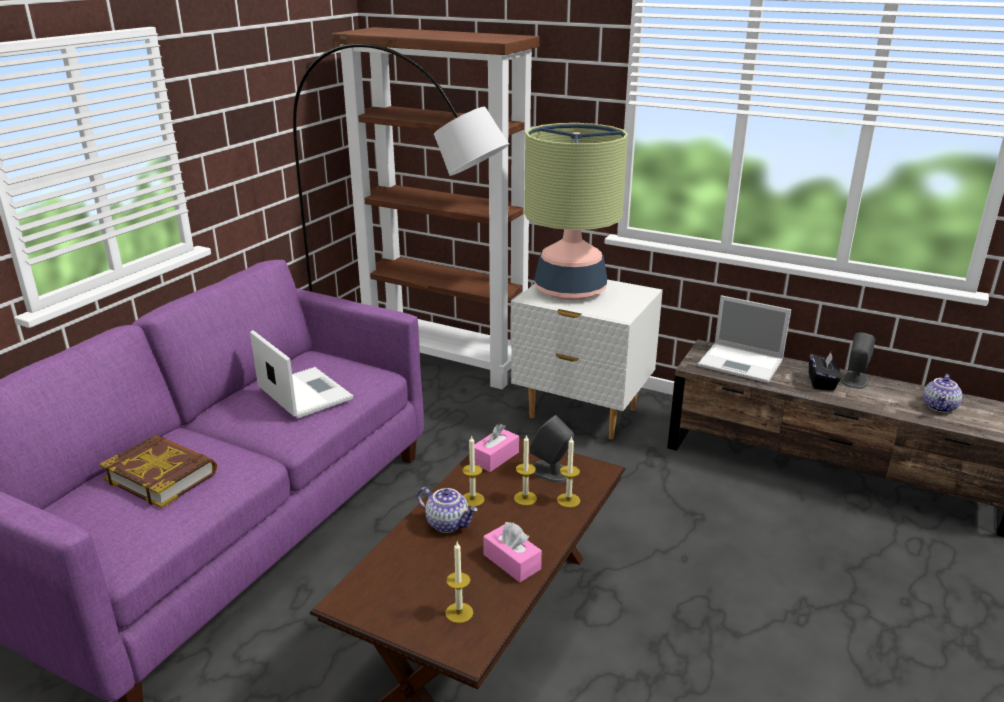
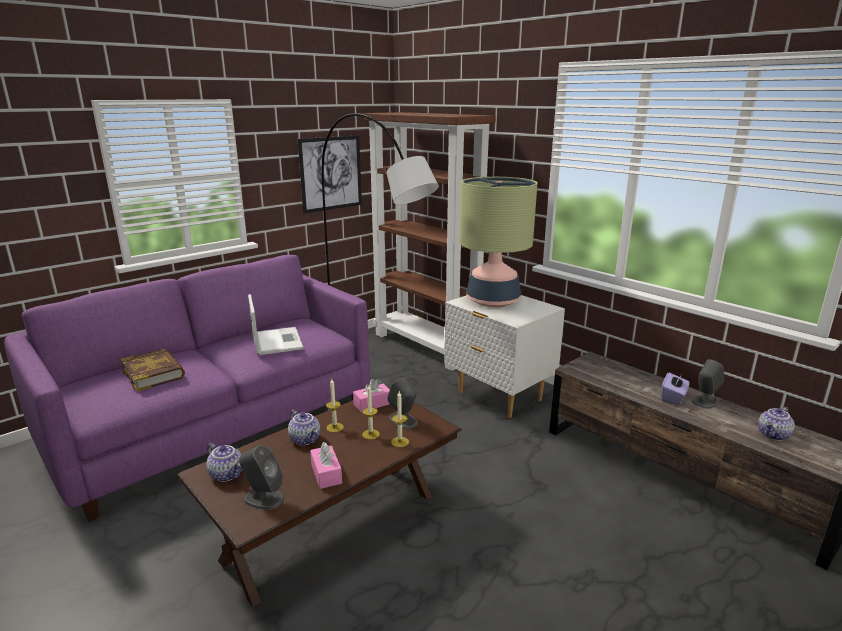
camera: 20 degrees right, 5 degrees down
candle [445,542,473,623] -> grey speaker [239,445,284,510]
laptop [698,295,791,383] -> none
black tissue box [809,352,841,390] -> purple tissue box [661,373,689,405]
none -> teapot [206,443,242,482]
none -> picture [298,135,362,213]

